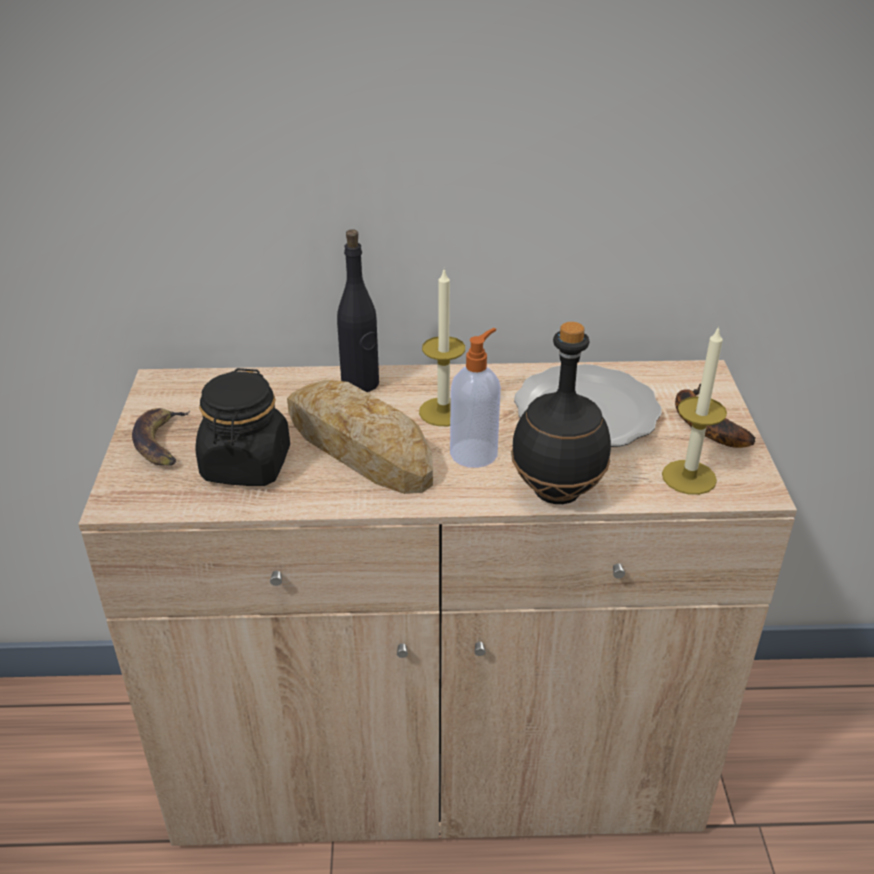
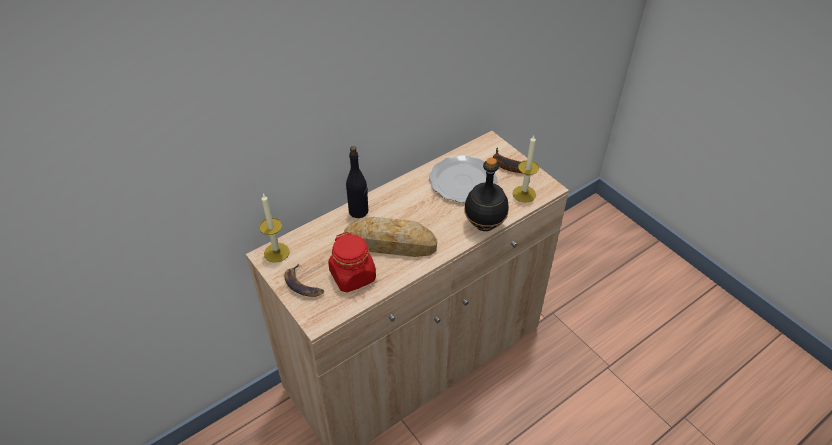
camera: 35 degrees left, 10 degrees up
black jar [195,368,290,486] -> red jar [328,232,376,292]
candle [419,270,465,426] -> candle moved to [259,194,290,263]
soap dispenser [450,328,501,468] -> none

